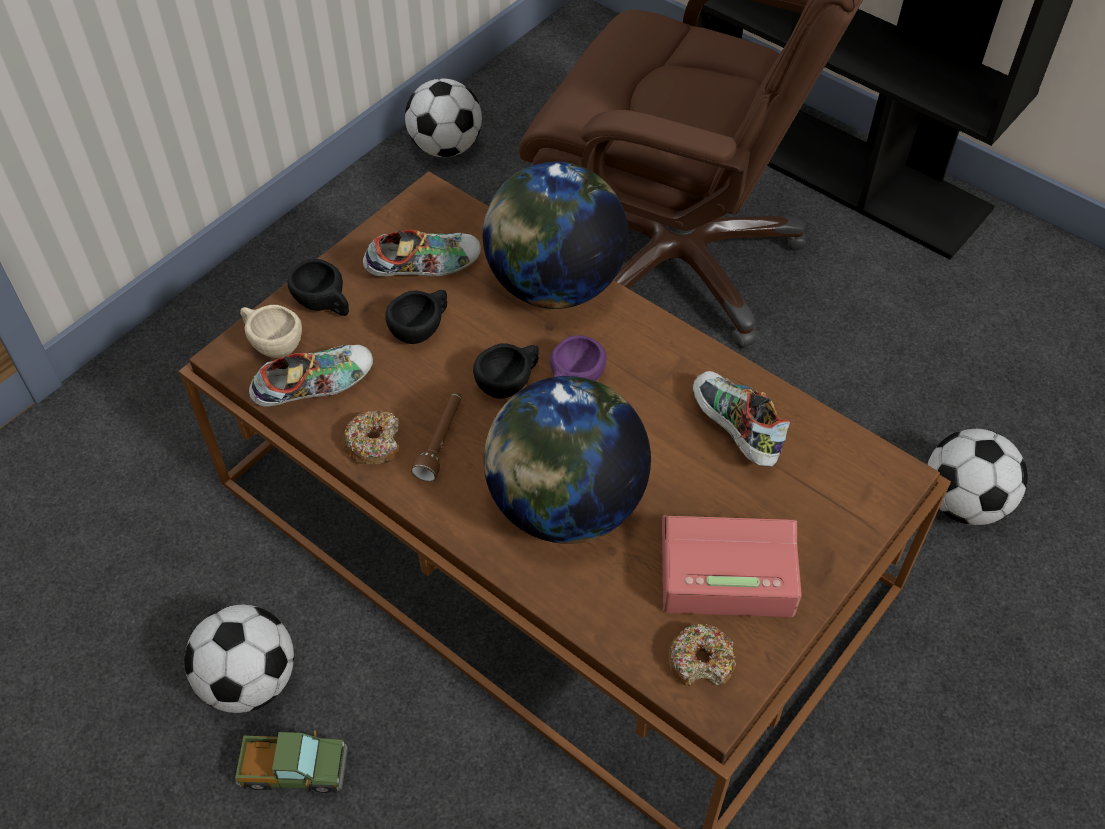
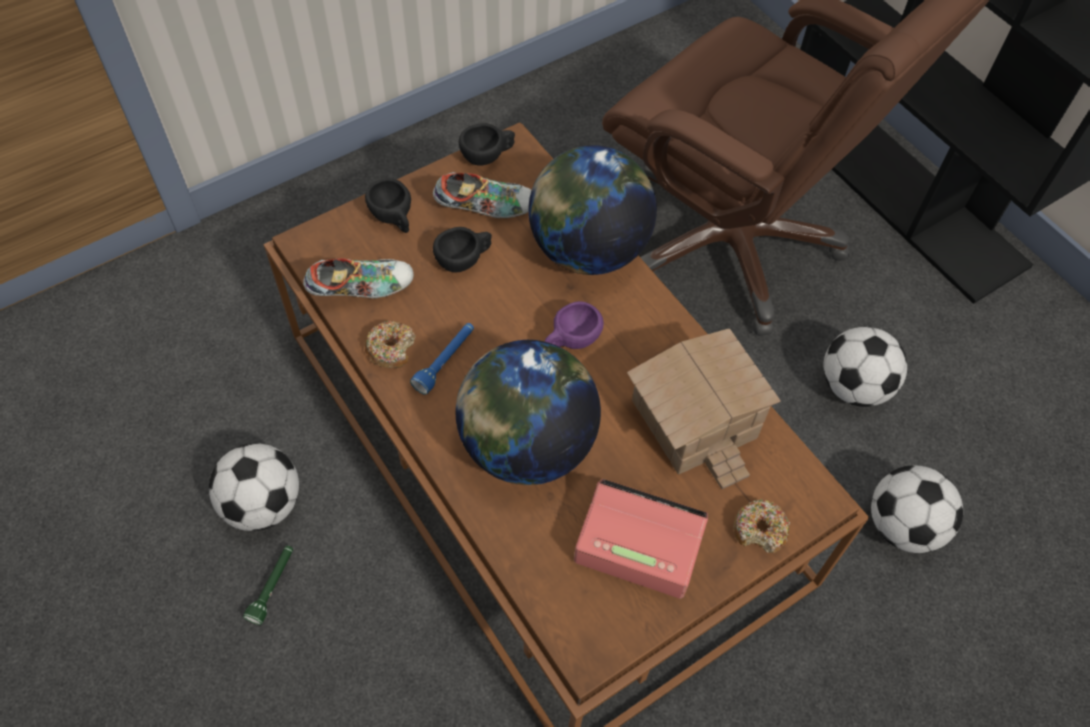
camera: 15 degrees right, 5 degrees up
toy truck [235,730,348,793] -> green flashlight [243,546,293,625]
beige cup [240,305,302,358] -> none
football [405,78,482,157] -> football moved to [823,326,907,407]
brown flashlight [411,392,462,482] -> blue flashlight [410,323,474,395]
black cup [473,343,539,399] -> black cup moved to [459,123,515,166]
donut [669,624,736,686] -> donut moved to [733,500,791,553]
shoe [693,371,790,467] -> toy house [627,329,781,489]

